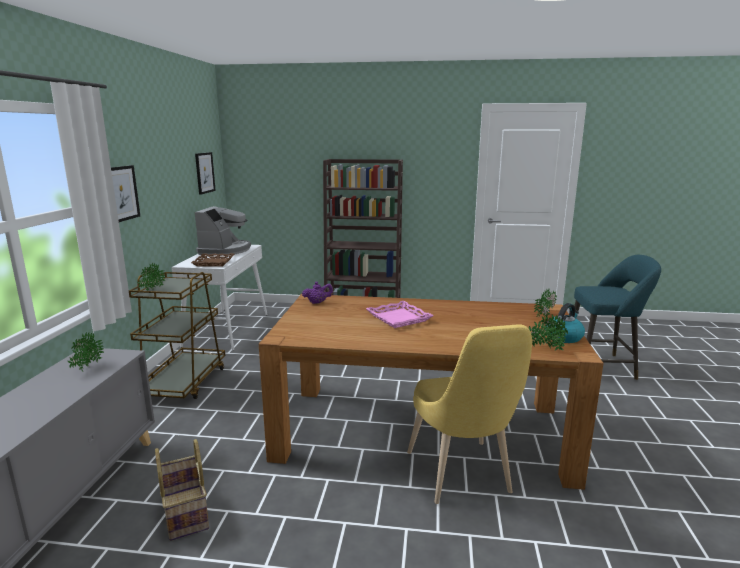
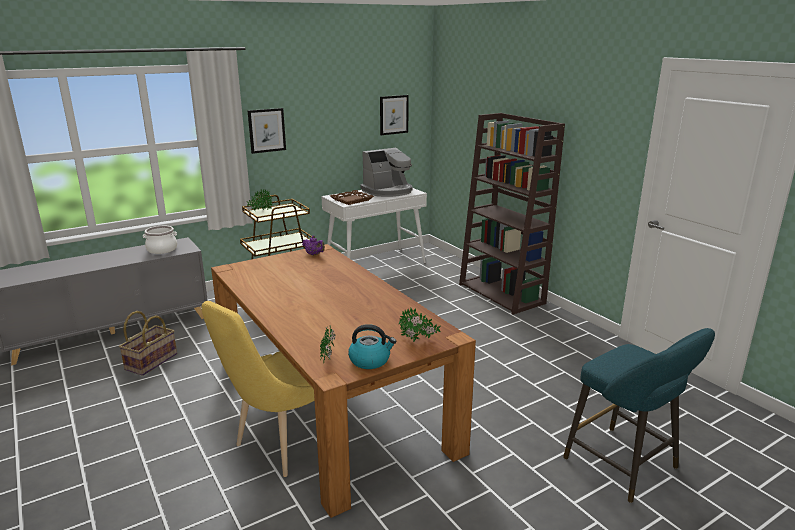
camera: 50 degrees right, 5 degrees up
potted plant [67,332,104,372] -> cooking pot [143,226,177,254]
pink tray [366,301,434,328] -> none

